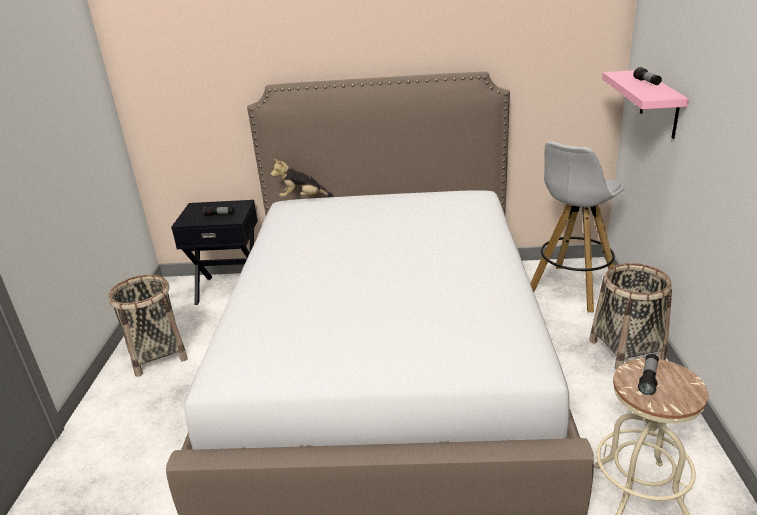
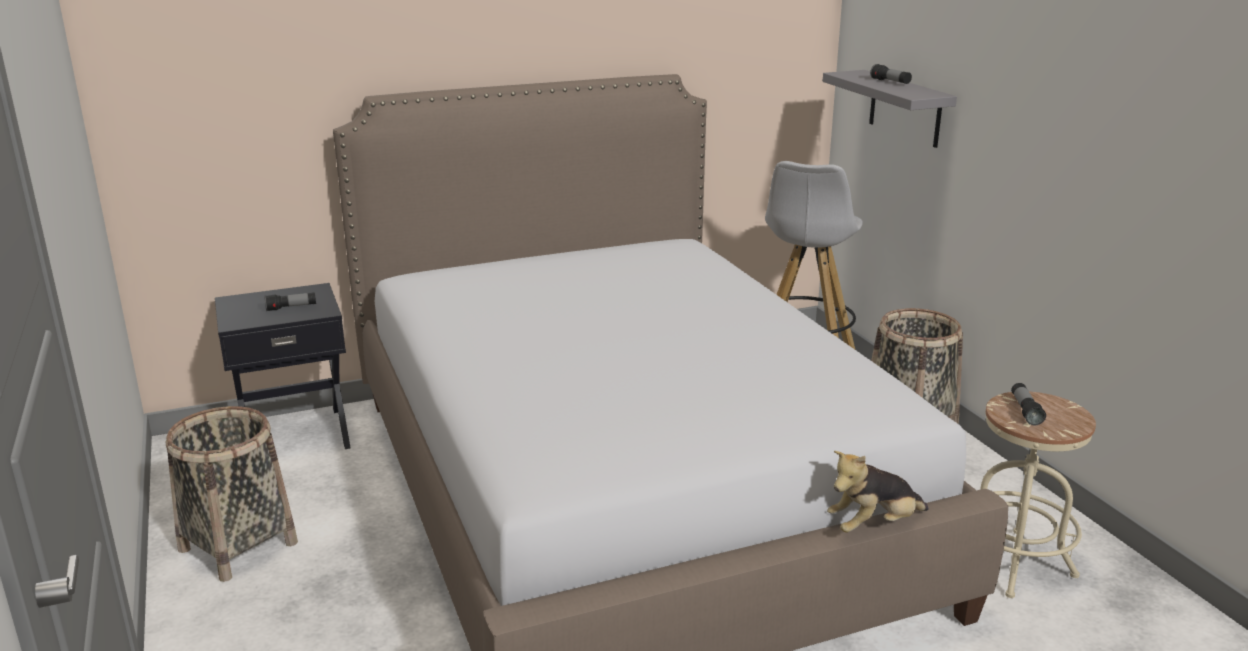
camera: 25 degrees left, 5 degrees down
plush toy [271,159,334,197] -> plush toy moved to [827,451,929,533]
pink shelf [602,70,689,139] -> grey shelf [823,70,957,148]

